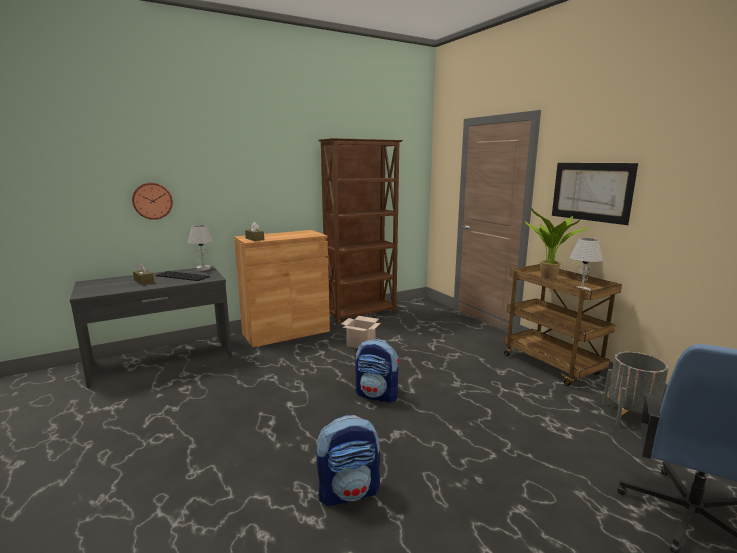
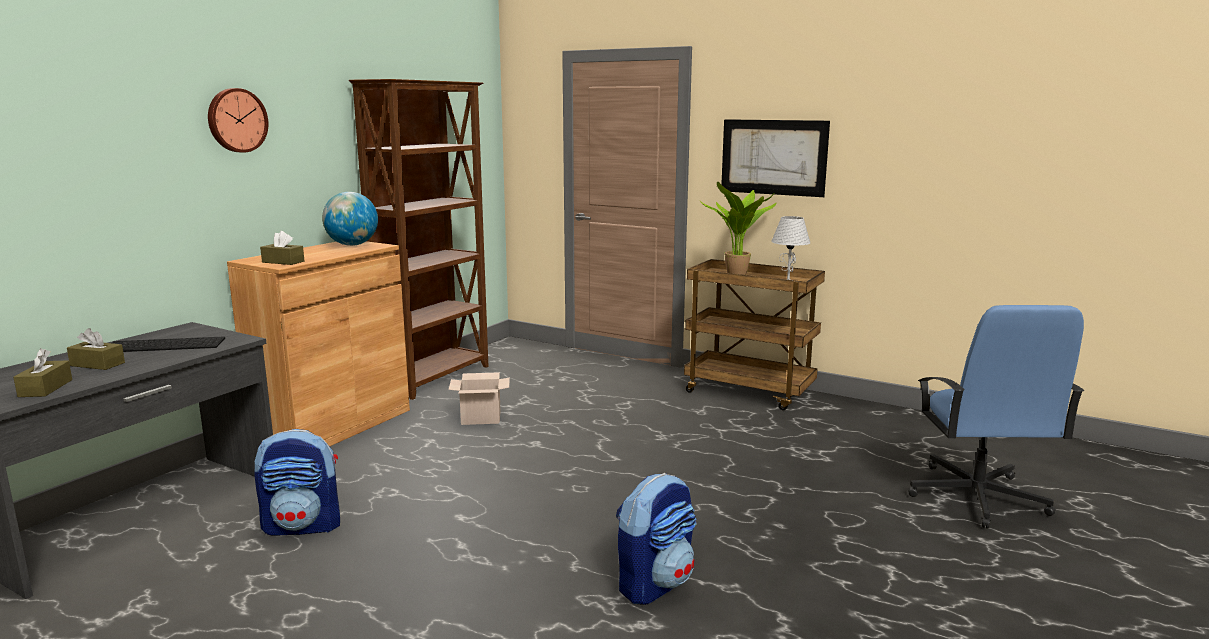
camera: 30 degrees left, 0 degrees up
wall clock [132,183,173,220] -> wall clock moved to [208,88,269,153]
white table lamp [188,225,214,271] -> none
backpack [355,339,400,403] -> backpack moved to [255,429,340,535]
grey planter [602,352,669,427] -> none
none -> brown tissue box [13,348,72,397]
none -> globe [322,192,378,246]

